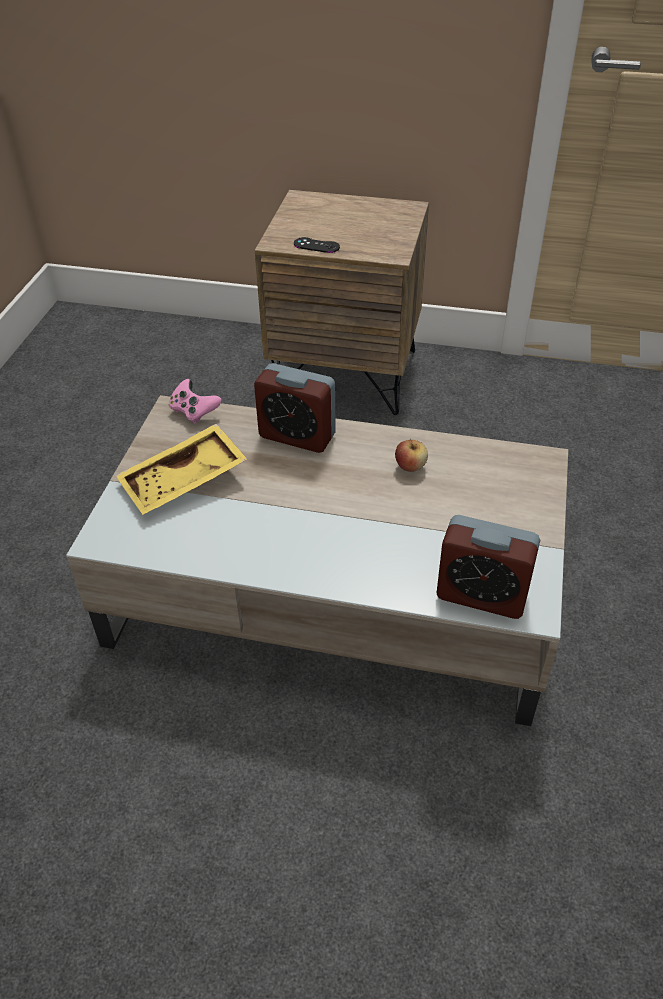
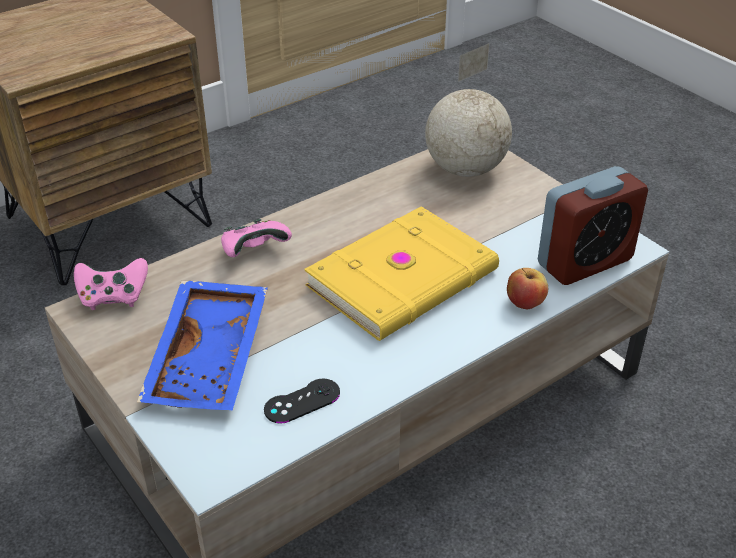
camera: 50 degrees left, 5 degrees down
yellow tray [116,424,247,515] -> blue tray [137,280,268,411]
alarm clock [254,363,336,453] -> pink game controller [221,219,292,257]
black game controller [294,237,340,253] -> black game controller moved to [264,379,340,424]
apple [395,439,428,472] -> apple moved to [507,268,548,309]
none -> yellow book [304,206,499,341]
none -> globe [425,43,512,177]

